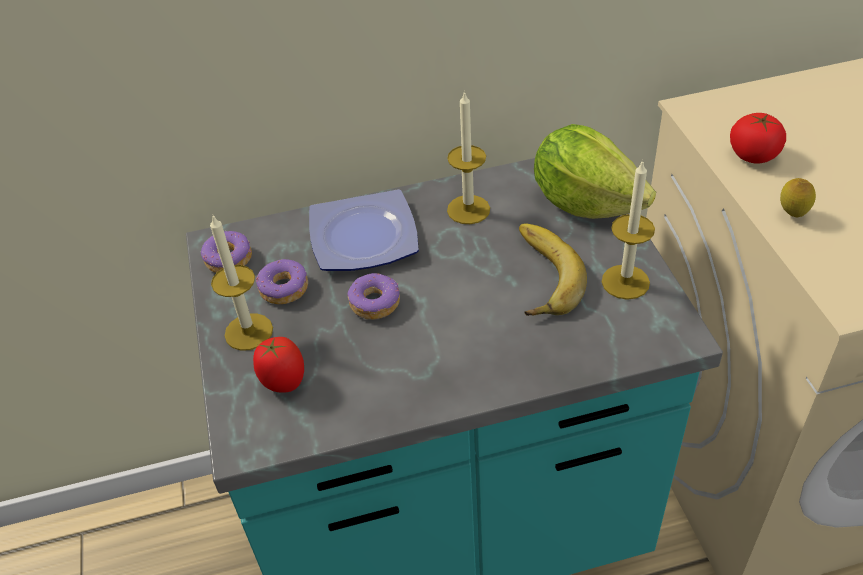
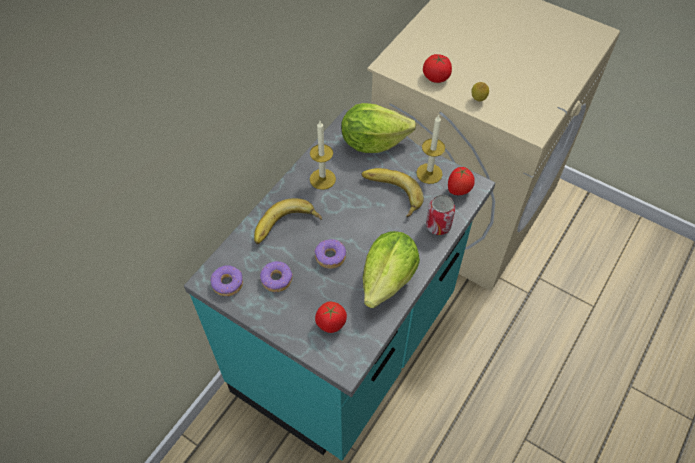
camera: 45 degrees left, 10 degrees up
candle [210,216,273,351] -> none
plate [309,189,419,271] -> banana [254,198,322,244]
none -> lettuce [363,231,420,308]
none -> can [426,195,455,235]
none -> tomato [448,167,475,195]

